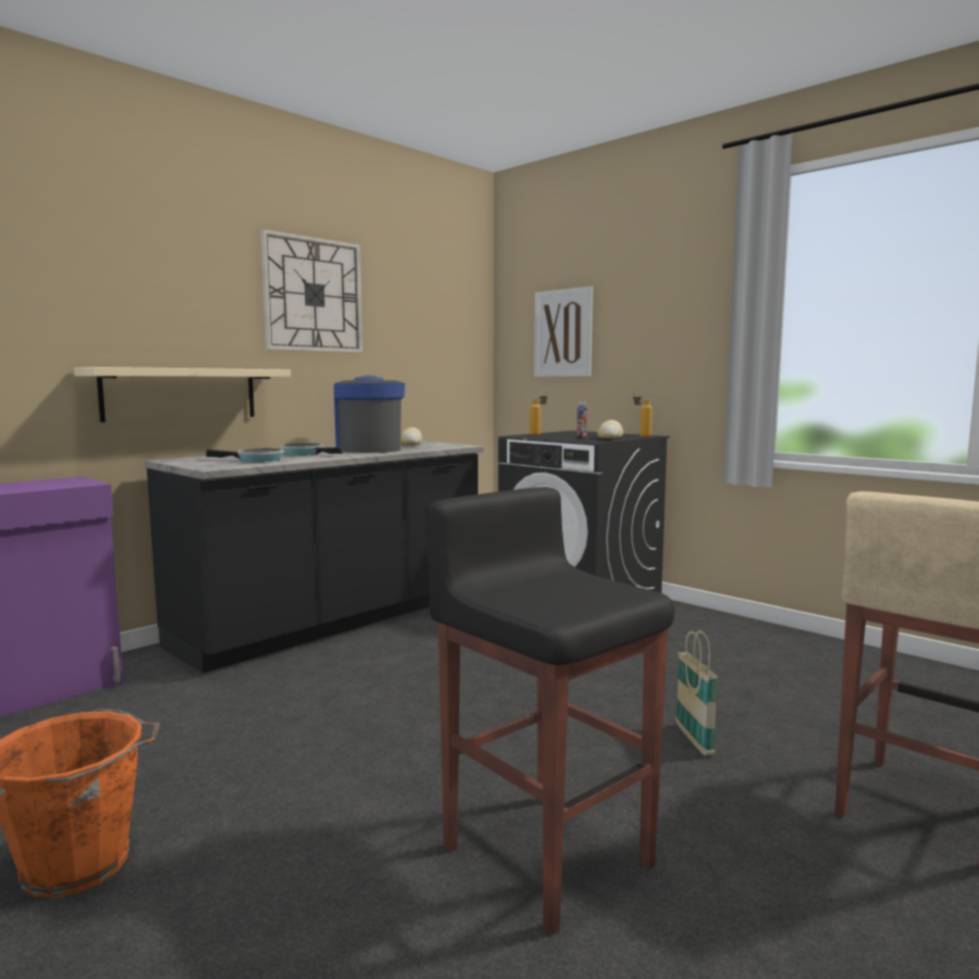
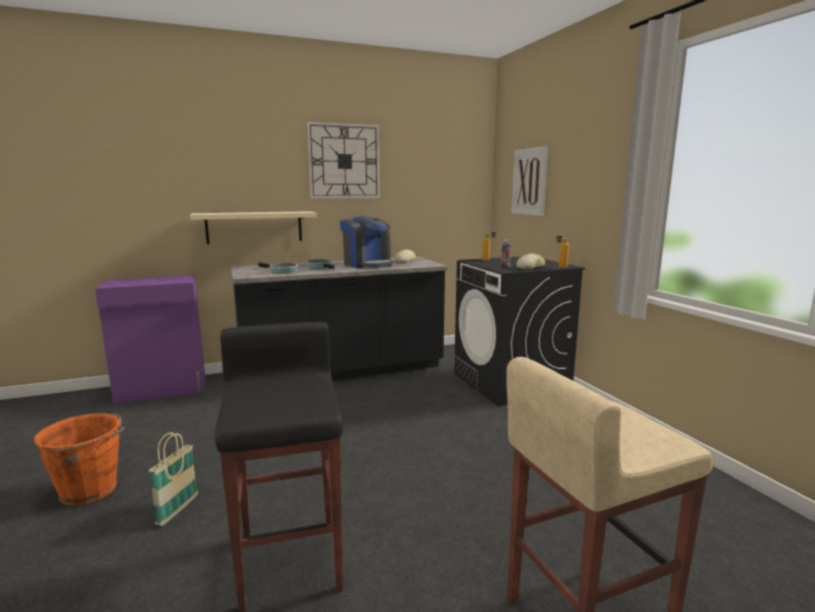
camera: 25 degrees right, 5 degrees up
coffee machine [334,375,405,453] -> coffee machine turned 135 degrees clockwise [340,216,394,268]
basket [676,630,718,755] -> basket moved to [148,432,198,526]

